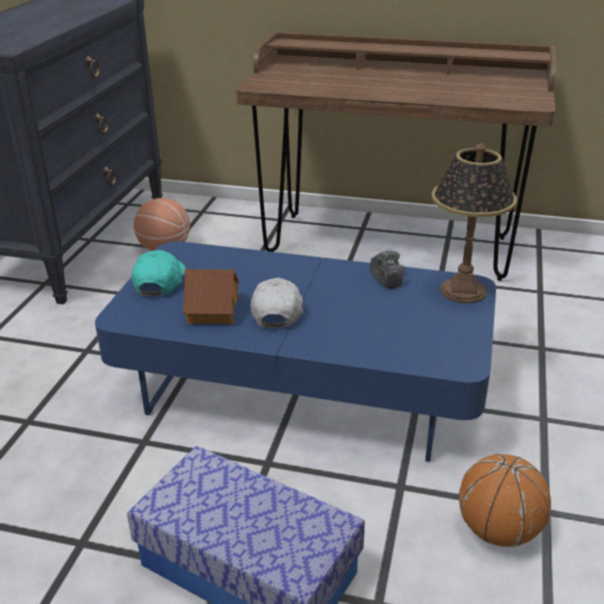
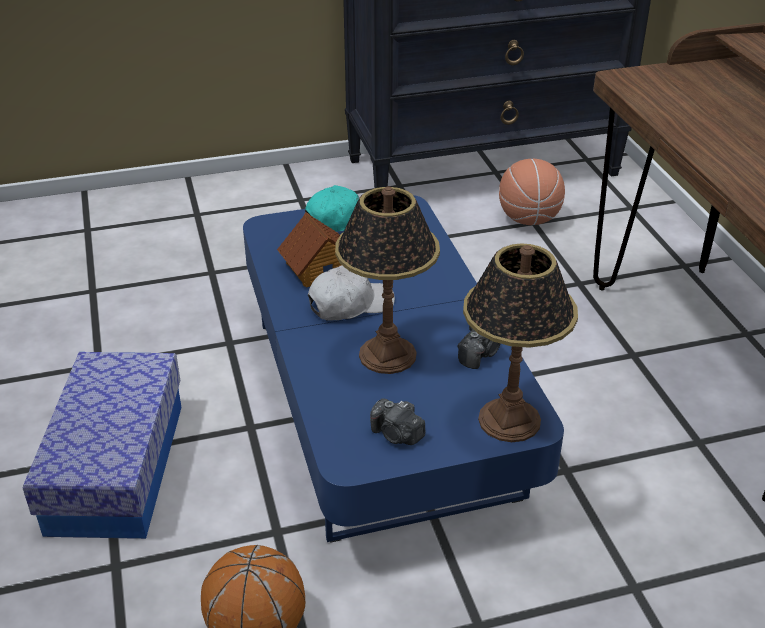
camera: 60 degrees right, 5 degrees up
none -> table lamp [335,186,440,374]
none -> camera [370,399,425,445]

